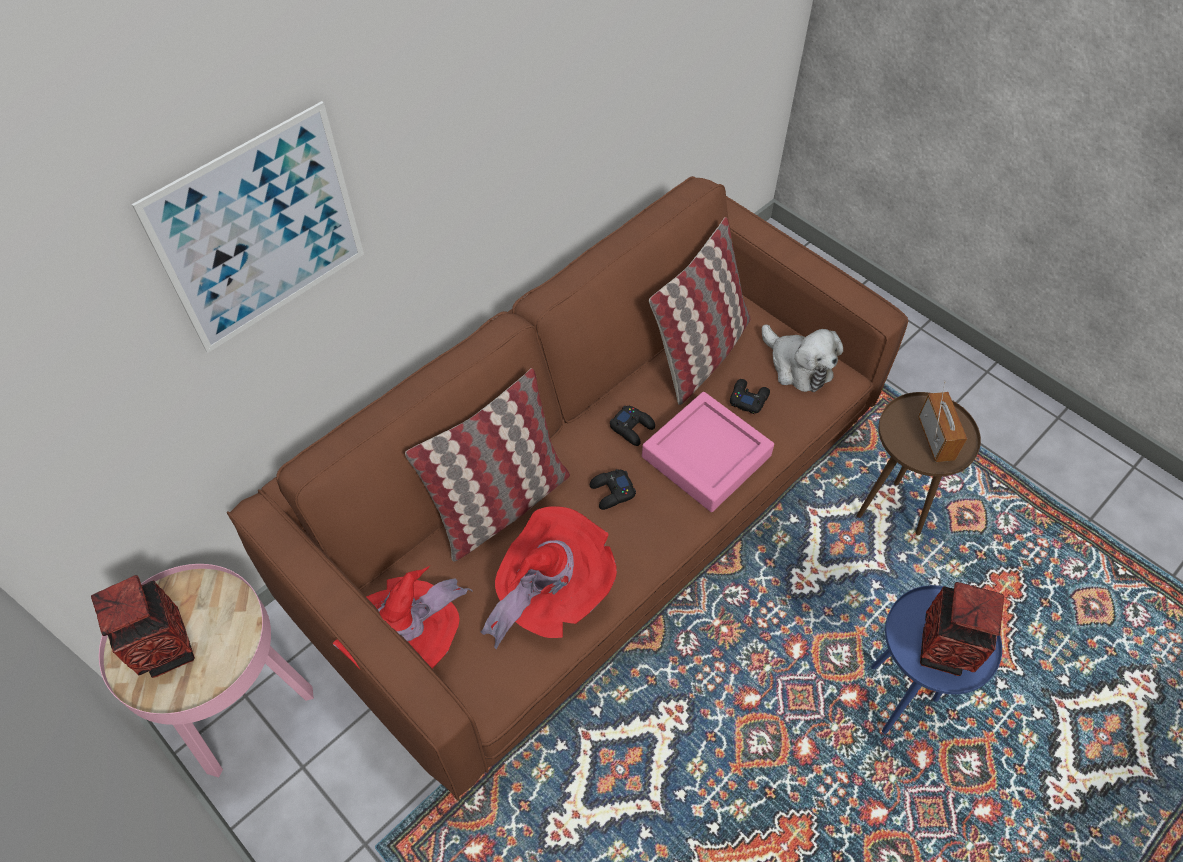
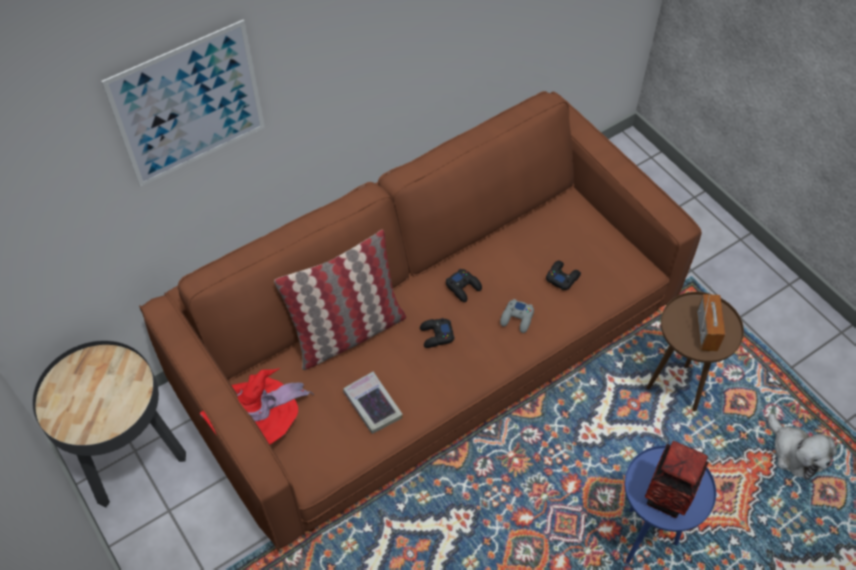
camera: 10 degrees right, 0 degrees up
vase [91,575,195,678] -> none
pink side table [99,564,314,777] -> black side table [32,341,186,507]
red hat [481,506,617,649] -> book [343,371,403,434]
pink tray [642,392,774,512] -> grey game controller [500,299,534,333]
pillow [649,217,751,405] -> none
plush toy [762,325,843,392] -> plush toy moved to [768,413,837,480]

